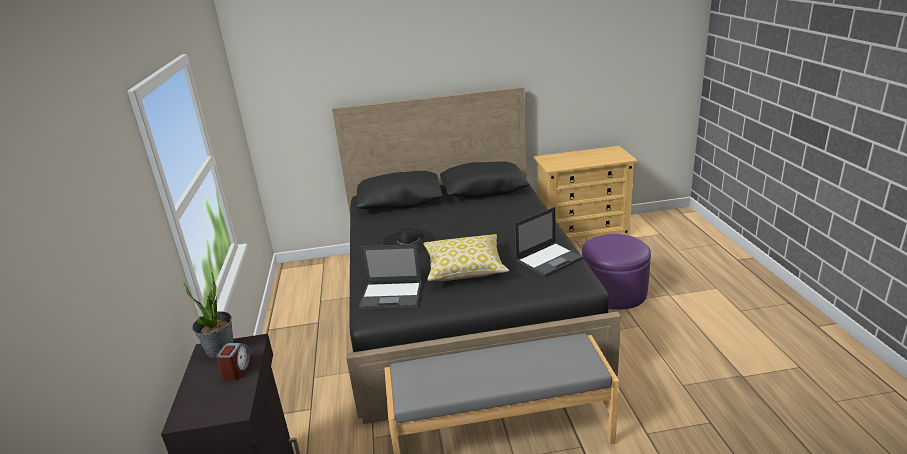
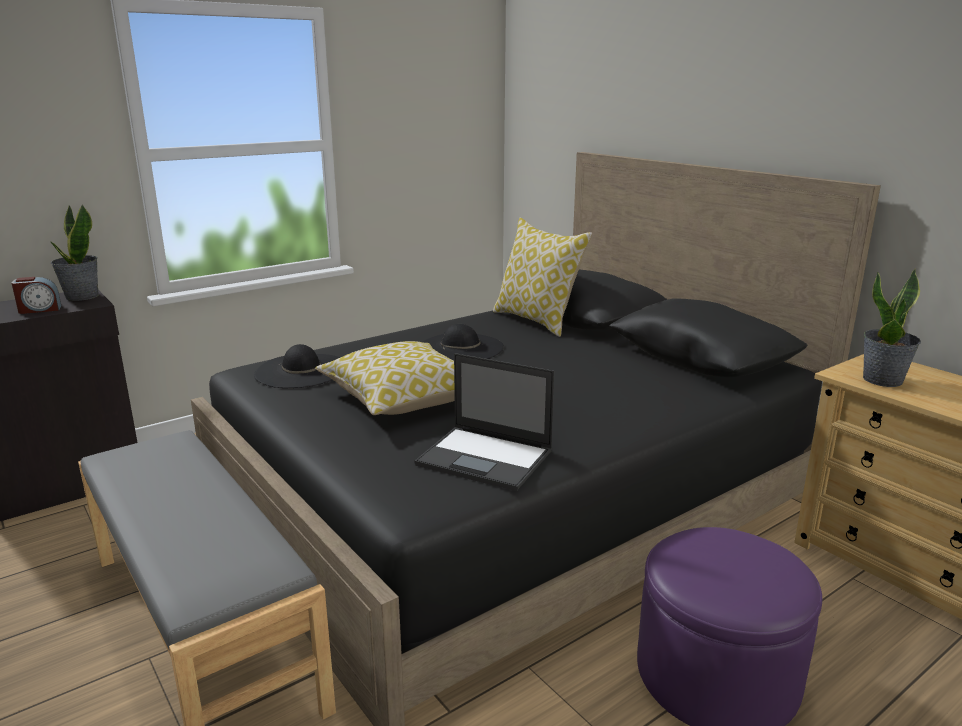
camera: 60 degrees right, 5 degrees down
laptop [358,244,422,310] -> black hat [254,344,340,388]
none -> pillow [493,218,592,337]
none -> potted plant [863,268,921,387]

